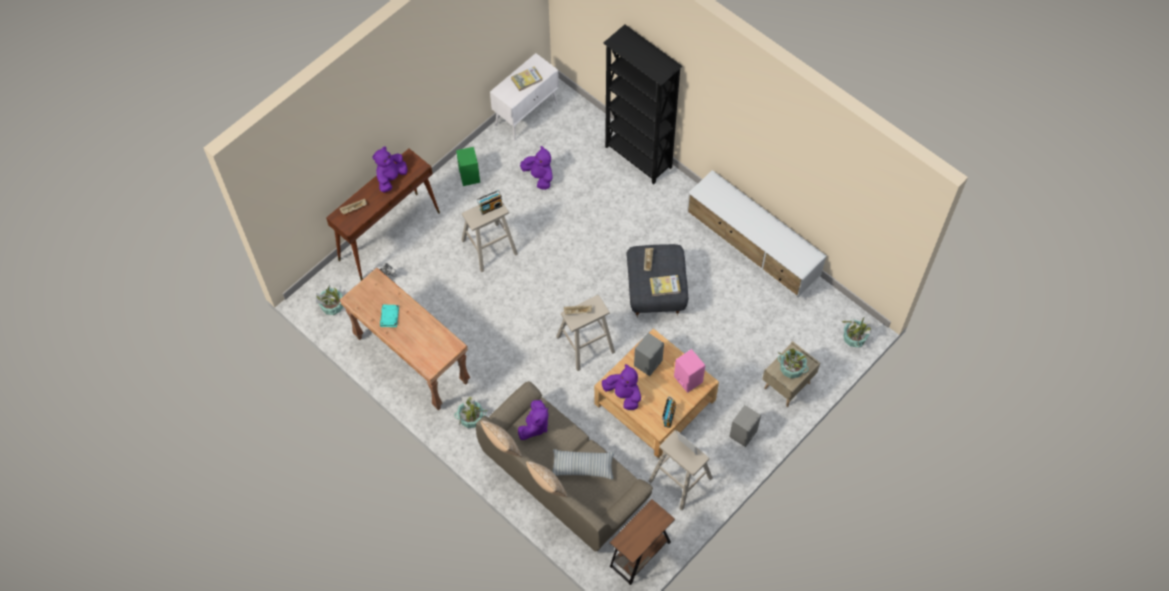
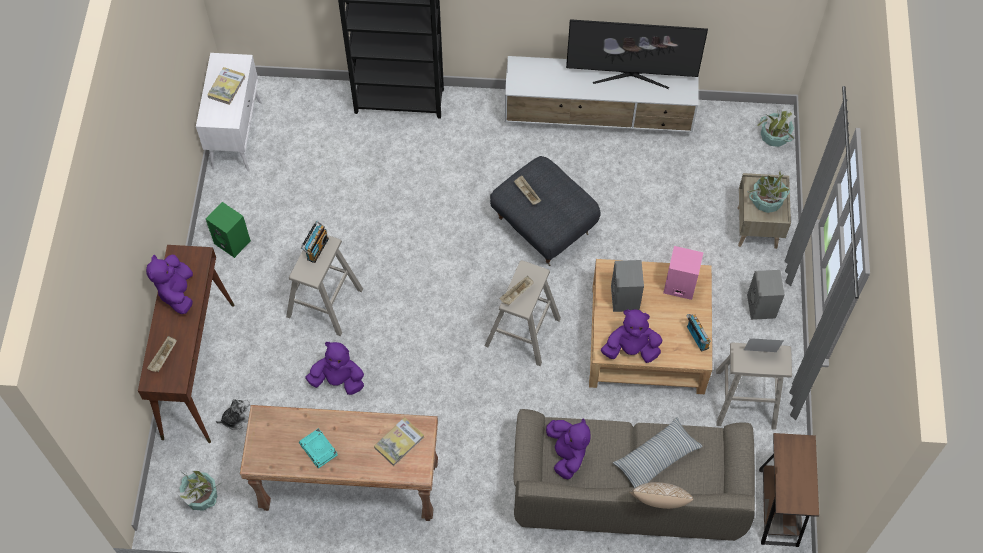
camera: 40 degrees left, 0 degrees up
potted plant [454,396,488,428] -> none
pillow [481,420,522,457] -> none
purple plush toy [520,146,553,190] -> purple plush toy moved to [305,342,364,395]
book [650,275,681,296] -> book moved to [374,417,424,466]
none -> television [566,19,708,89]

